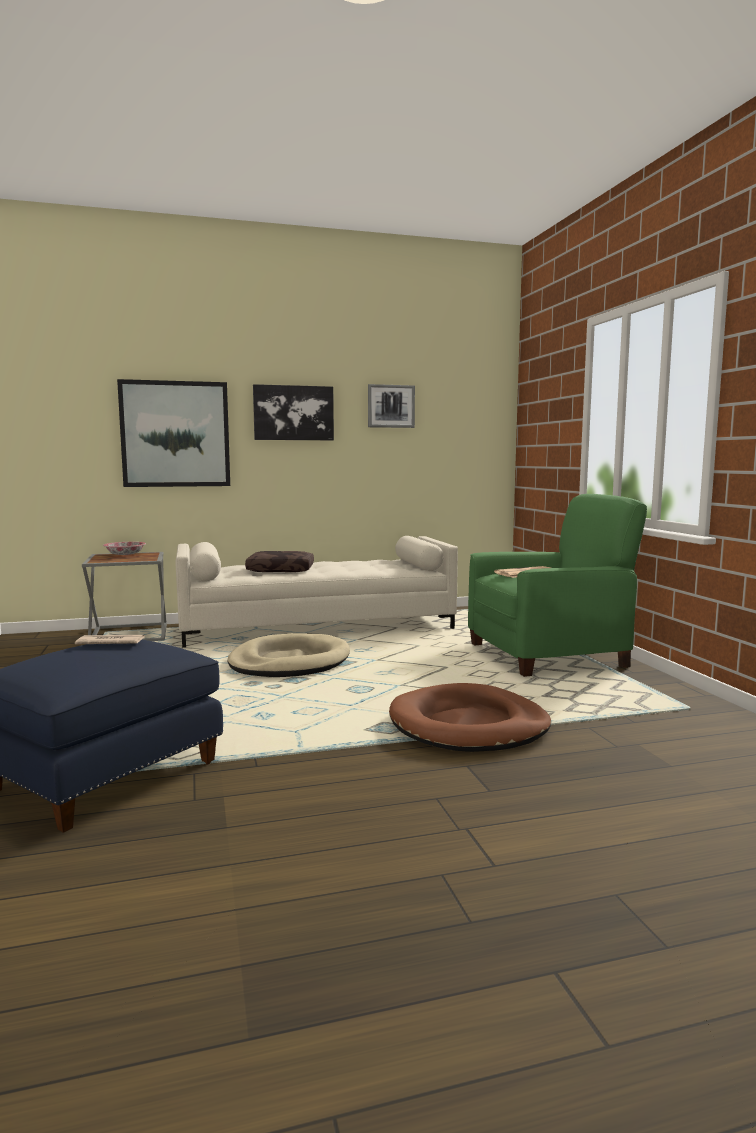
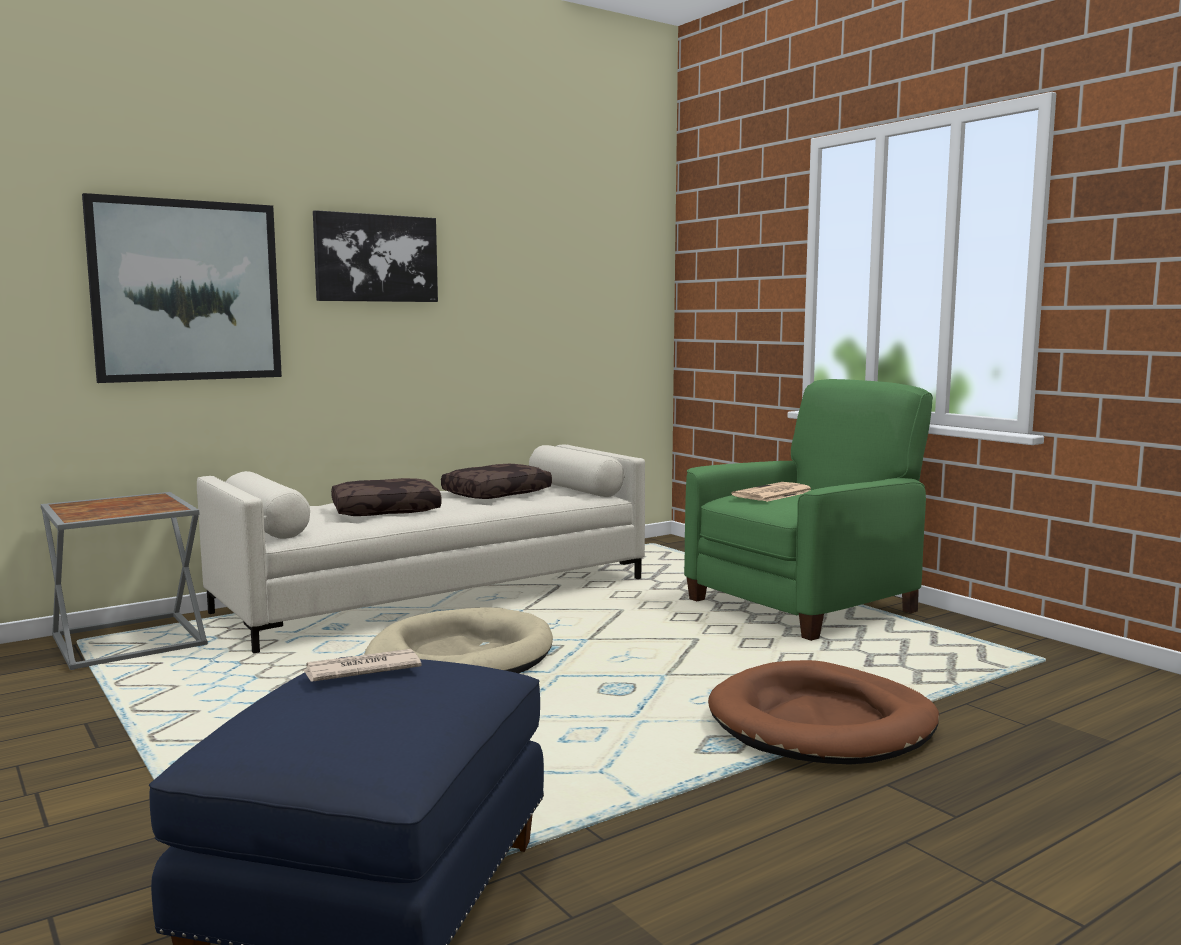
camera: 20 degrees left, 0 degrees up
bowl [103,542,146,555] -> none
picture [368,384,415,428] -> none
none -> brown pillow [441,464,552,499]

